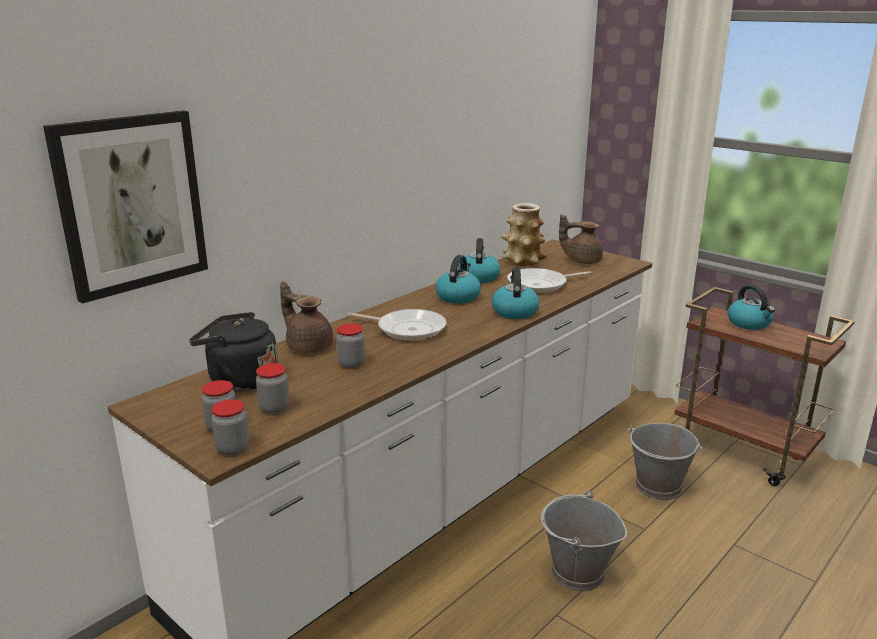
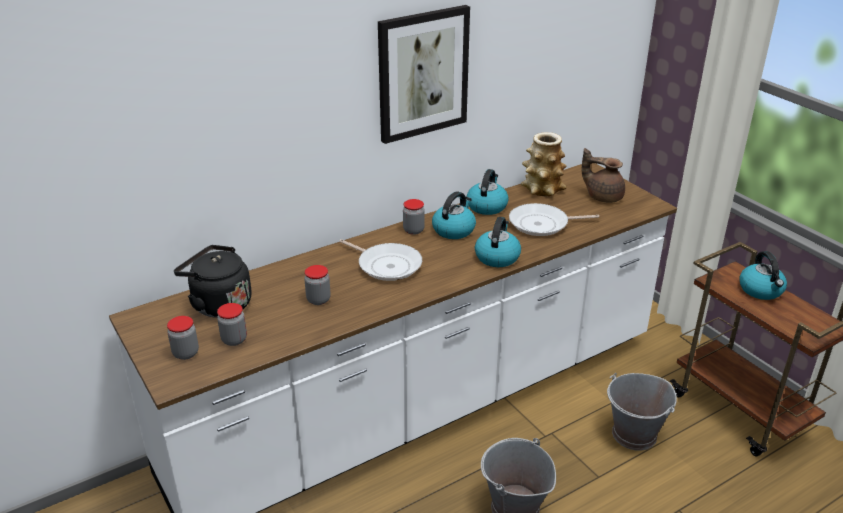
camera: 15 degrees right, 10 degrees up
picture [43,110,208,304] -> picture moved to [378,5,470,144]
jar [211,399,249,455] -> jar moved to [403,199,425,235]
brown teapot [280,281,333,353] -> none

